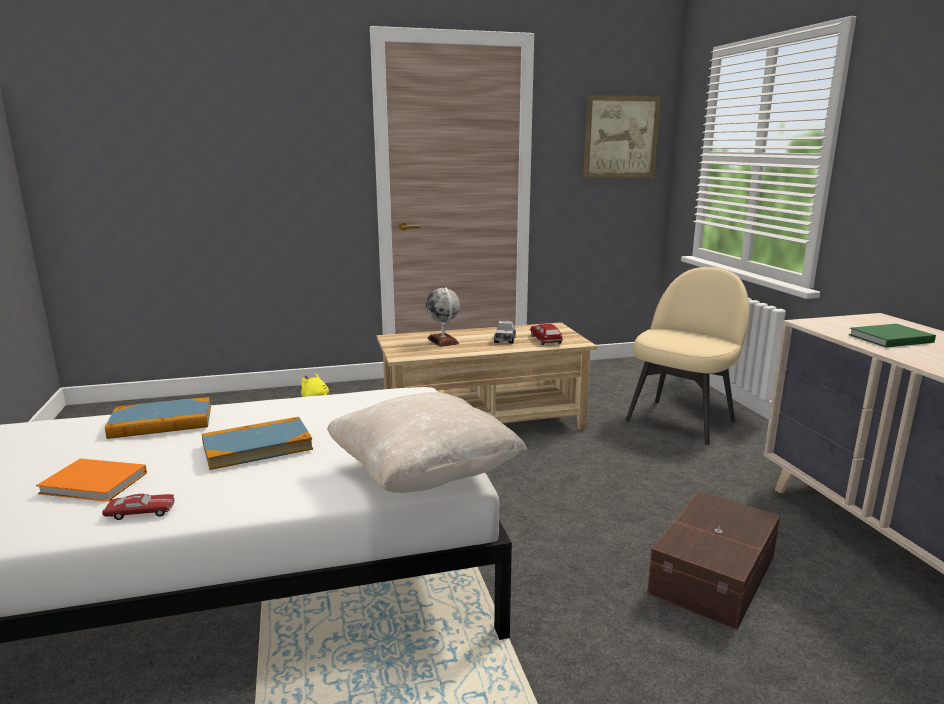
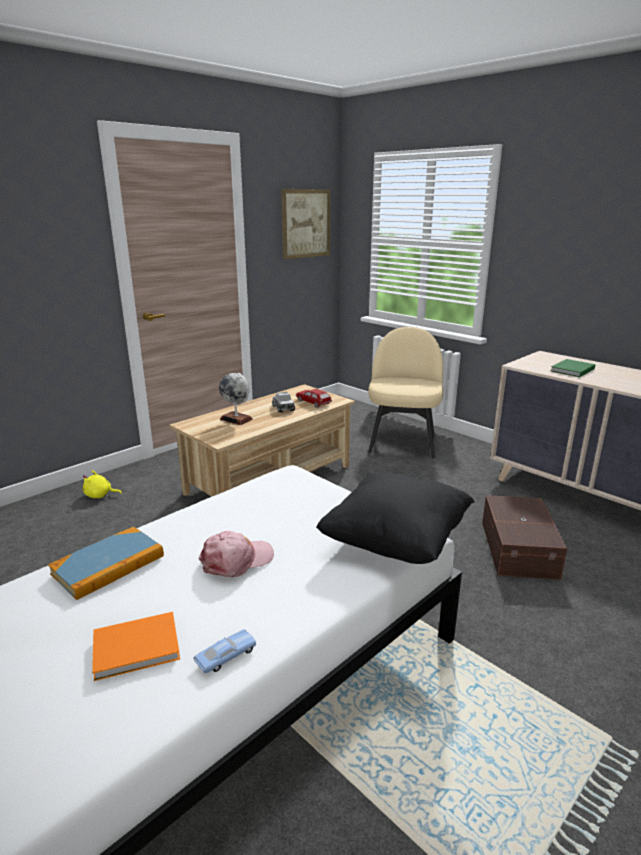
camera: 30 degrees left, 5 degrees up
red toy car [102,494,175,520] -> blue toy car [194,629,257,673]
book [202,417,313,470] -> pink cap [198,531,274,577]
beige pillow [327,392,527,493] -> black pillow [316,472,475,564]

